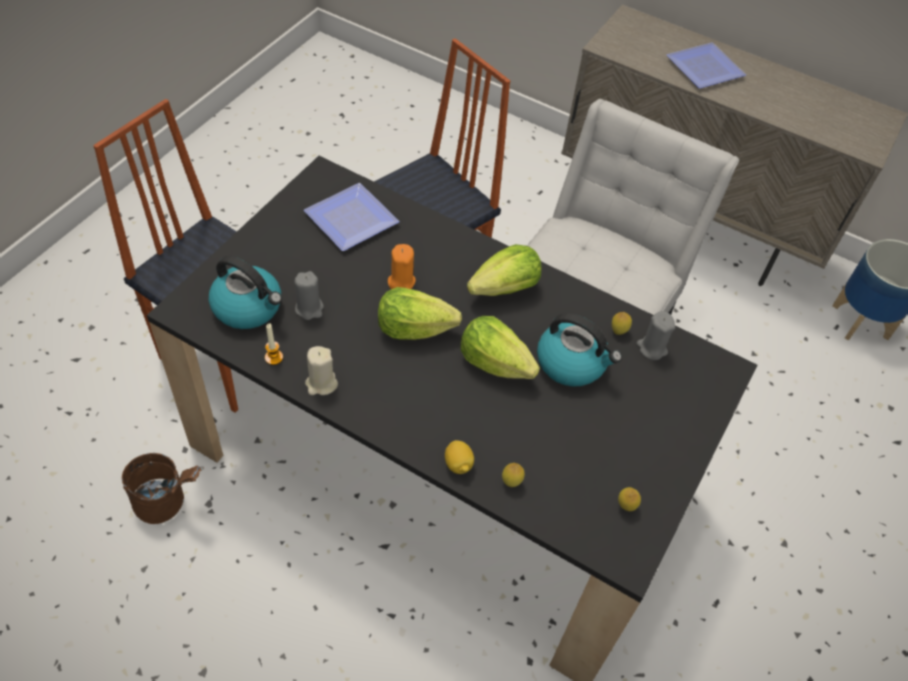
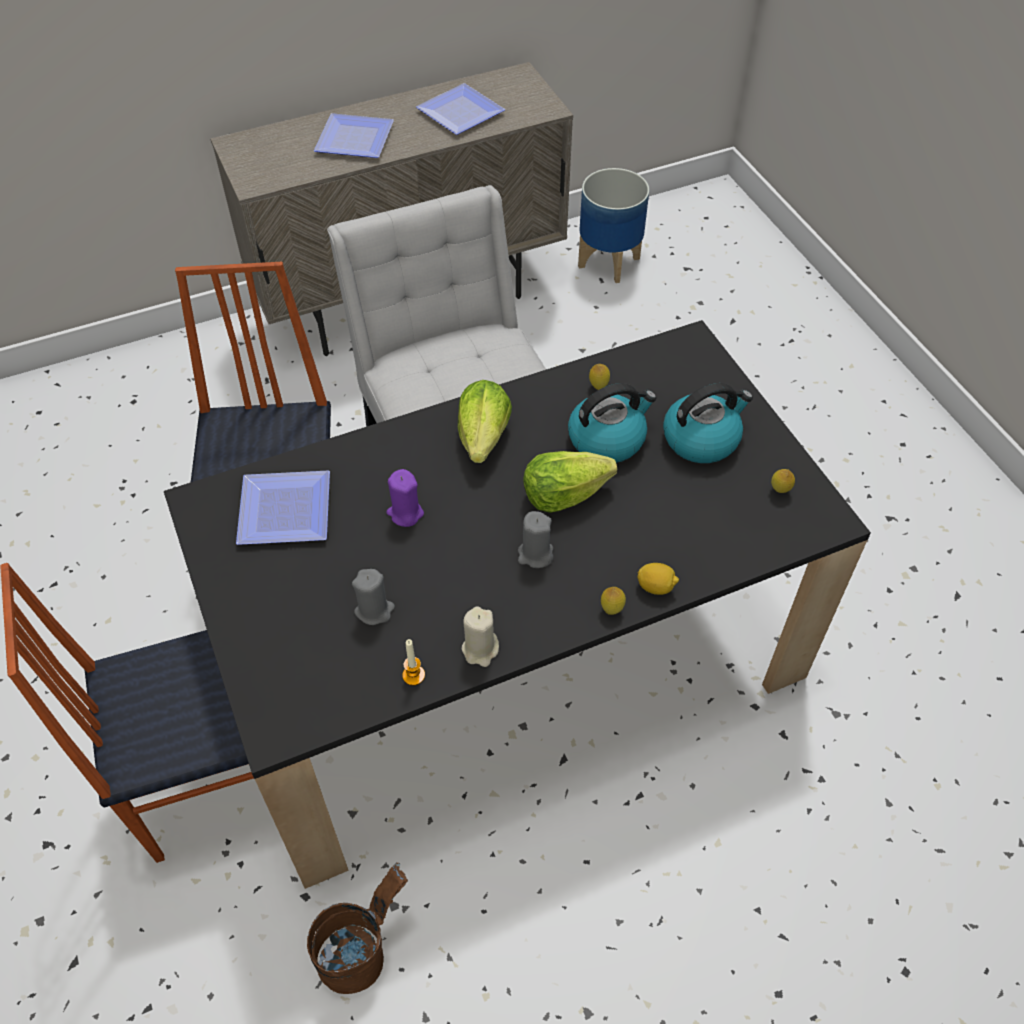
camera: 50 degrees left, 0 degrees up
kettle [209,256,282,329] -> kettle moved to [663,383,753,463]
lettuce [378,287,462,340] -> none
orange candle [388,244,416,289] -> purple candle [386,469,424,527]
lemon [502,463,525,487] -> lemon moved to [601,587,626,615]
grey candle [637,311,675,360] -> grey candle moved to [518,511,553,568]
none -> plate [416,83,505,135]

